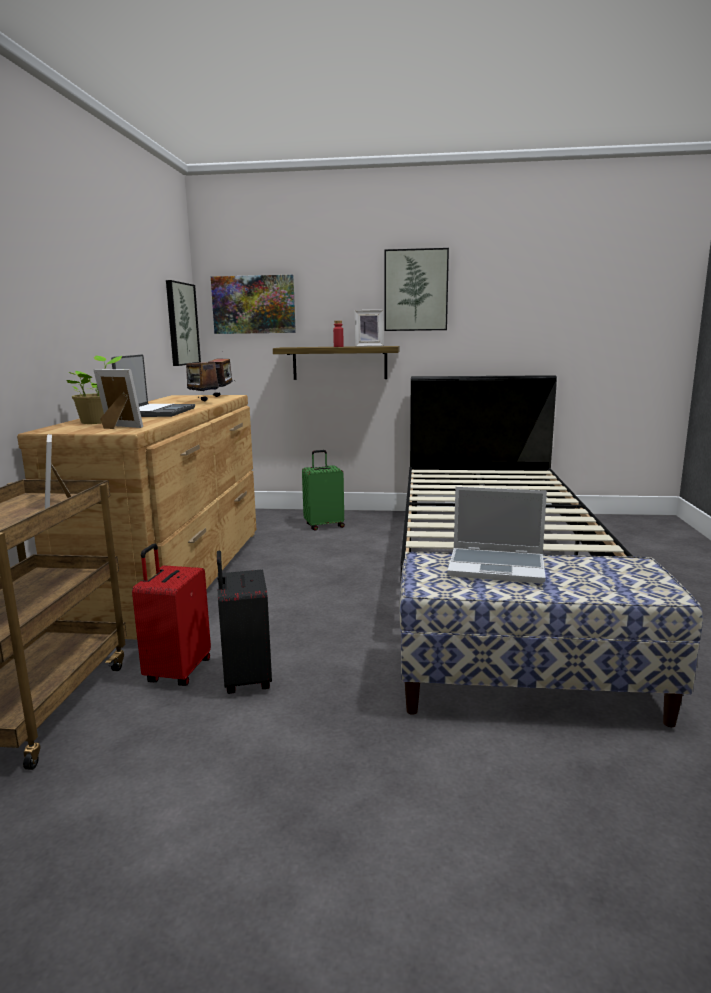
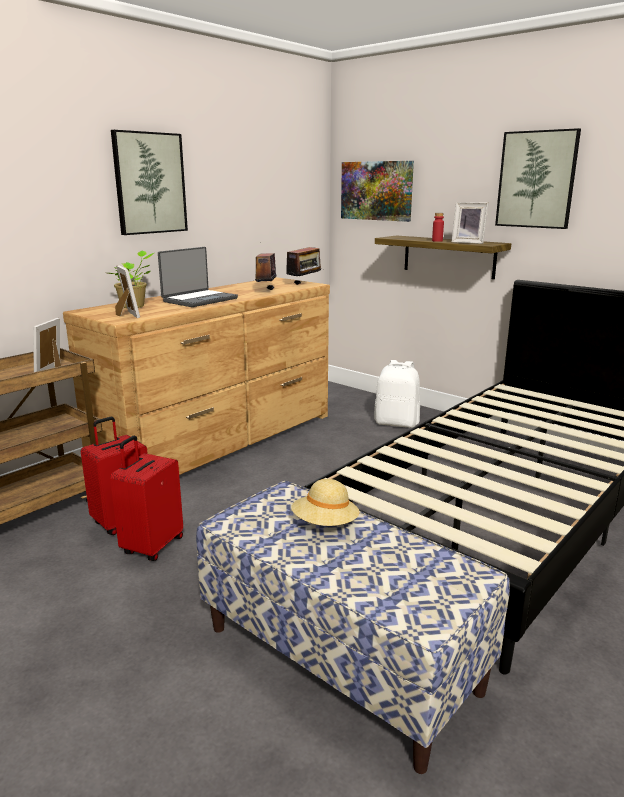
camera: 35 degrees right, 5 degrees up
picture [166,280,201,366] -> picture moved to [111,130,188,235]
black suitcase [217,550,272,694] -> red suitcase [110,436,183,561]
green suitcase [302,450,345,531] -> white backpack [374,360,420,428]
laptop [447,487,547,583] -> beige hat [291,479,360,526]

